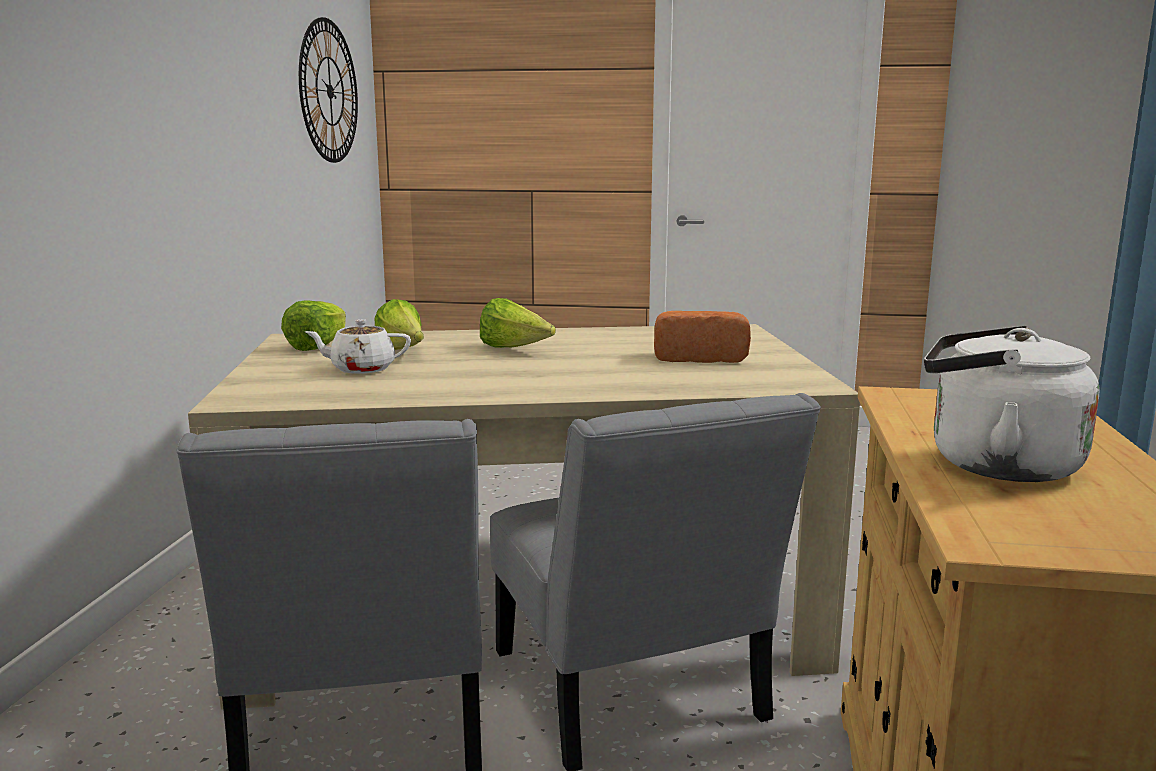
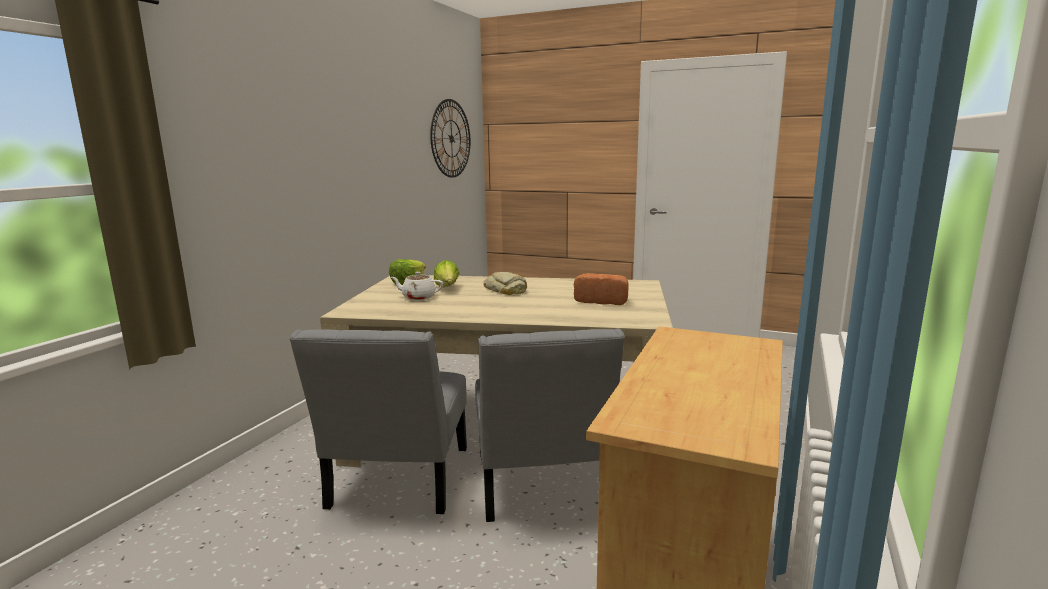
camera: 15 degrees right, 0 degrees up
lettuce [480,298,556,348] -> bread [483,272,527,295]
white kettle [924,326,1100,482] -> none

